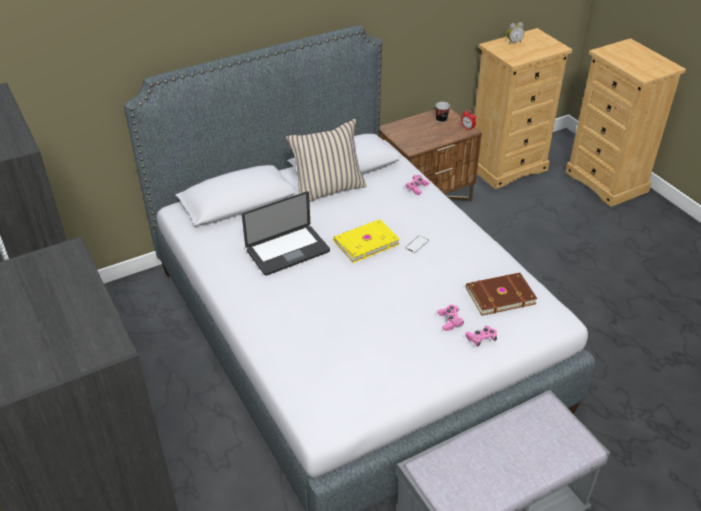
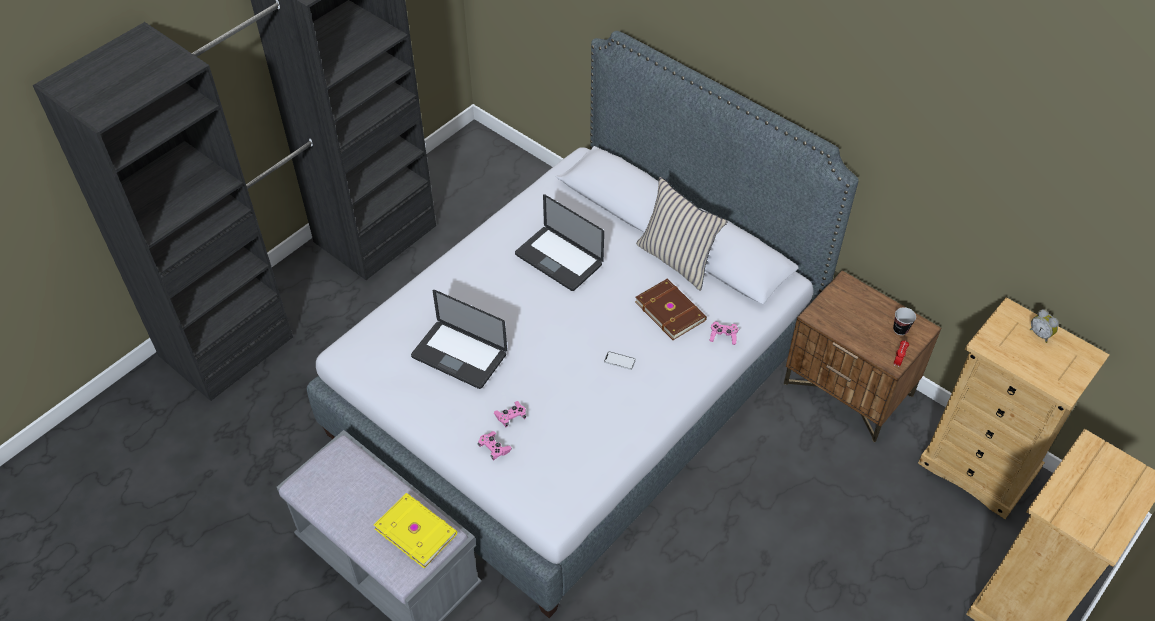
camera: 70 degrees right, 10 degrees up
yellow book [333,219,400,263] -> yellow book moved to [374,493,457,568]
brown book [466,272,537,316] -> brown book moved to [635,279,707,340]
none -> laptop [411,290,507,389]

